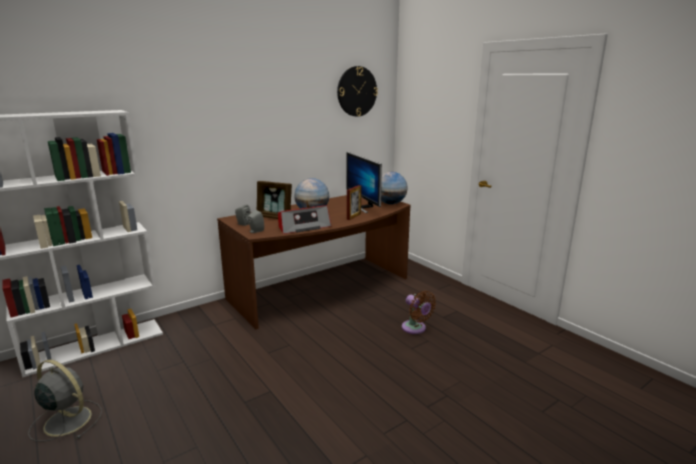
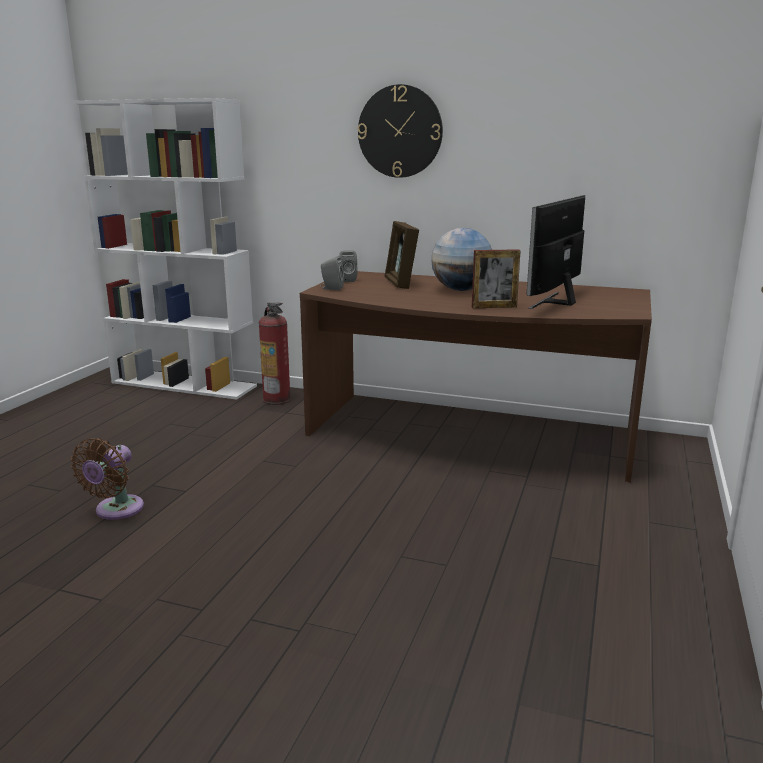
camera: 55 degrees right, 0 degrees up
grey fan [28,359,102,442] -> none
radio [278,205,331,234] -> none
wall clock [337,66,378,117] -> wall clock moved to [357,84,443,178]
globe [381,172,408,205] -> none
brown fan [402,291,436,334] -> brown fan moved to [71,438,144,520]
none -> fire extinguisher [259,302,291,405]

